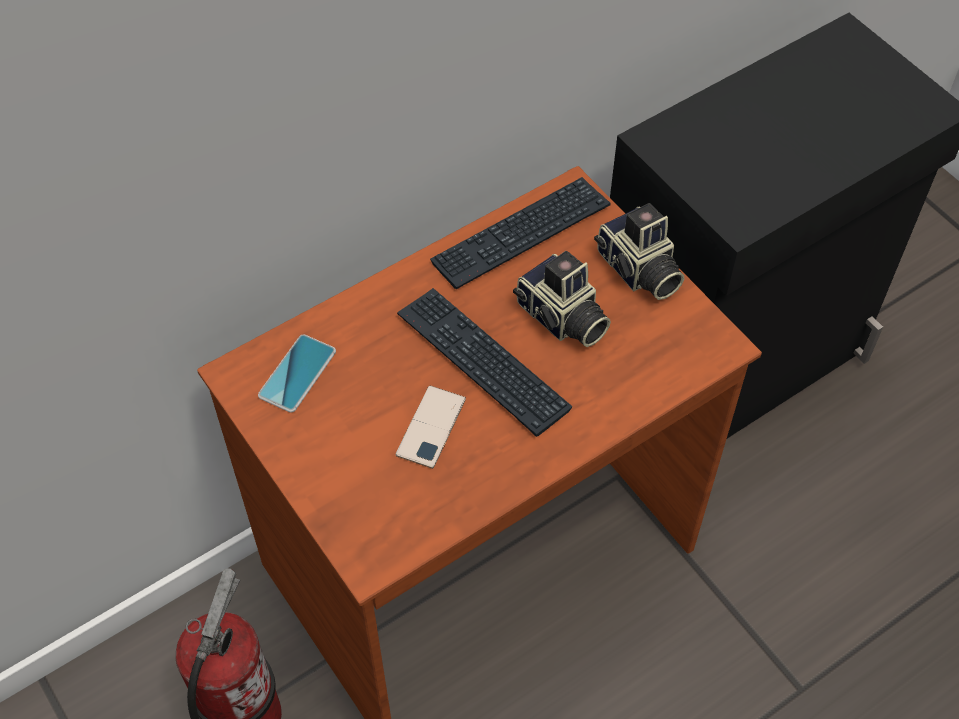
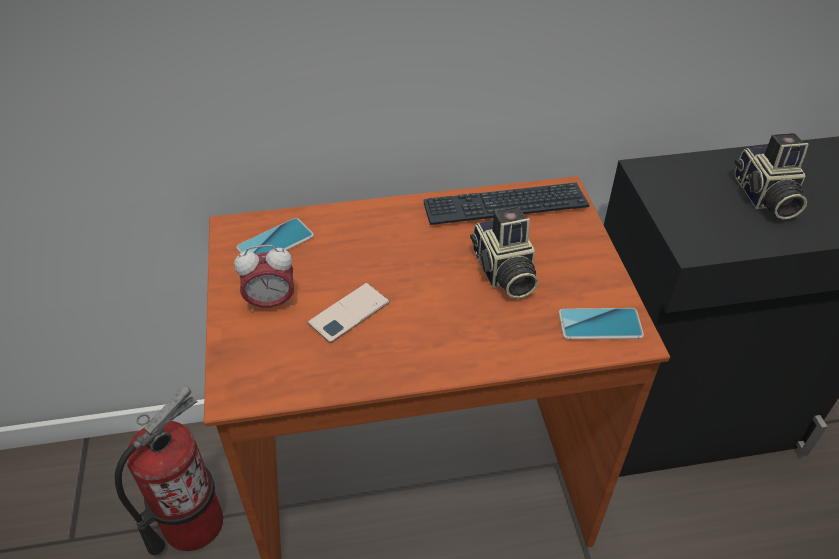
camera: 25 degrees right, 10 degrees down
keyboard [397,288,573,437] -> none
camera [594,203,685,300] -> camera moved to [734,133,809,220]
none -> alarm clock [234,245,294,312]
none -> phone [559,308,644,340]

